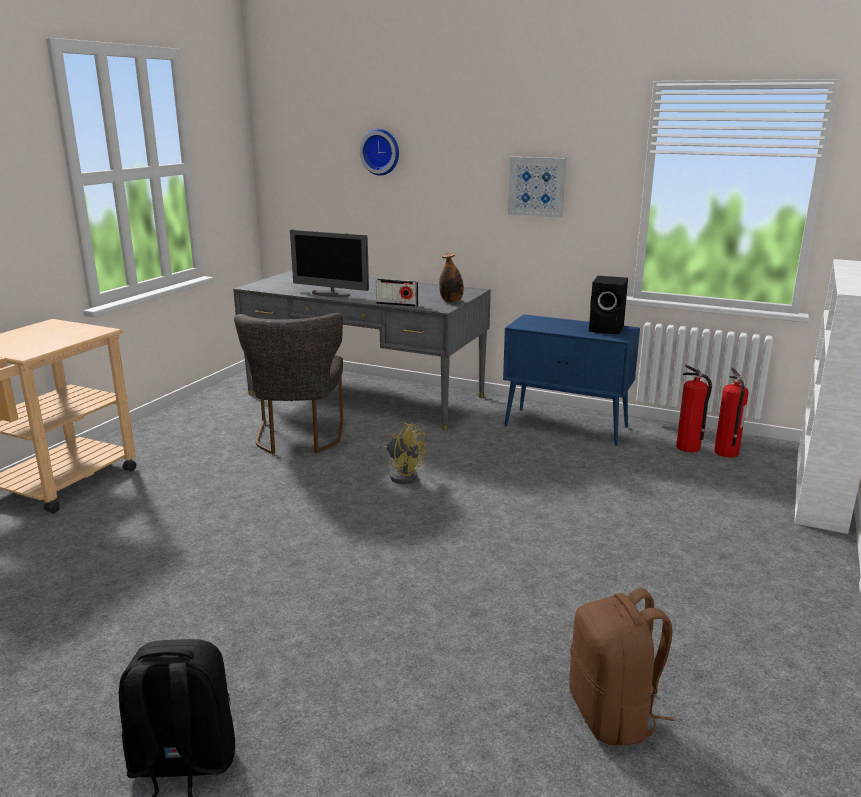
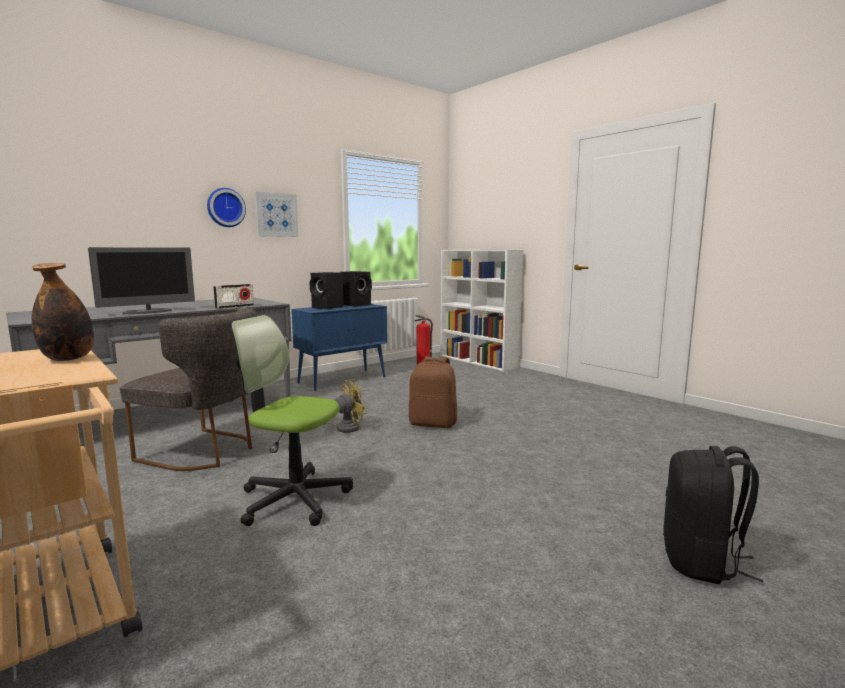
camera: 65 degrees left, 10 degrees down
wall clock [360,129,399,175] -> wall clock moved to [207,188,246,227]
bottle [439,253,464,303] -> bottle moved to [32,263,94,361]
brown backpack [569,588,674,746] -> brown backpack moved to [409,356,457,428]
fire extinguisher [676,365,712,452] -> none
none -> office chair [231,315,353,526]
none -> black speaker [310,272,344,309]

